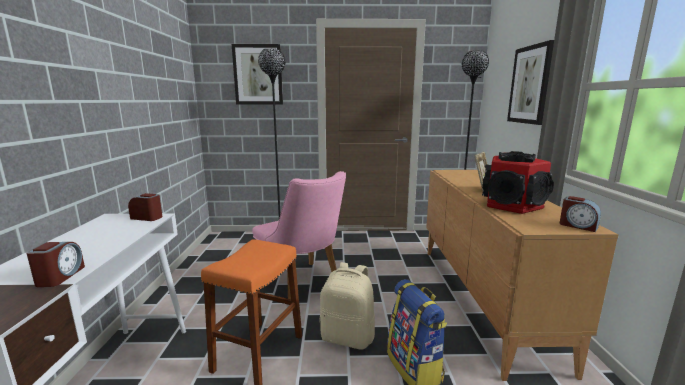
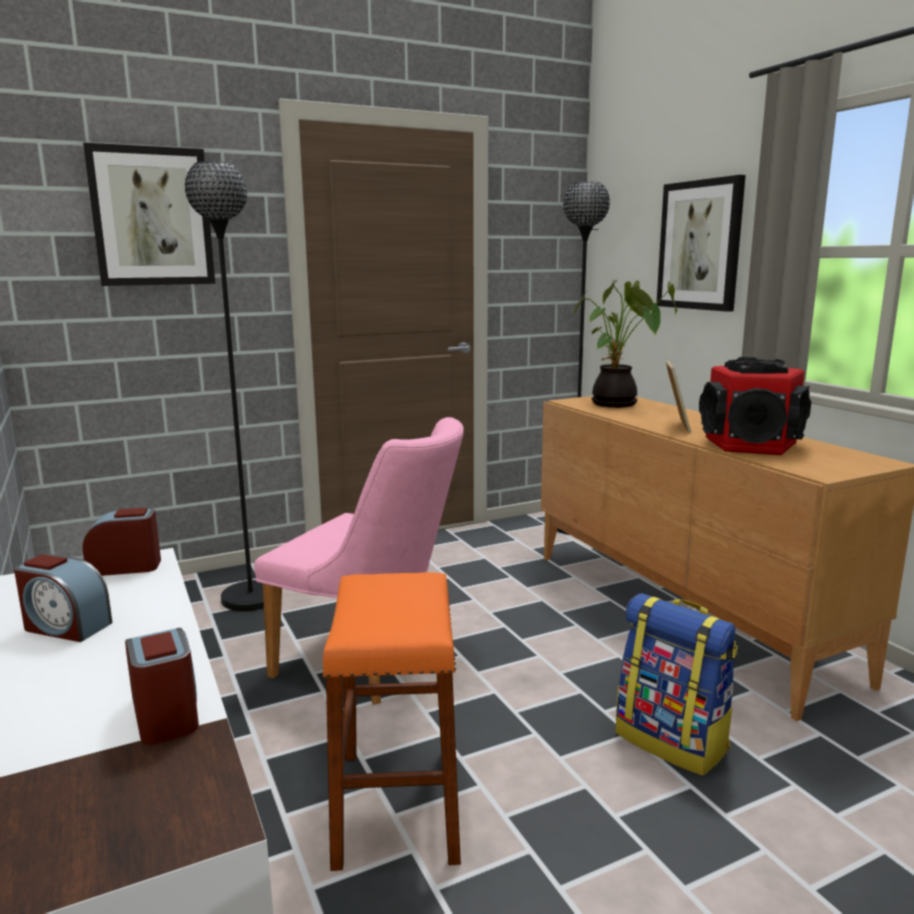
camera: 25 degrees left, 0 degrees up
beige backpack [320,262,375,350] -> none
alarm clock [559,196,601,232] -> alarm clock moved to [14,554,113,642]
none -> potted plant [573,280,677,408]

